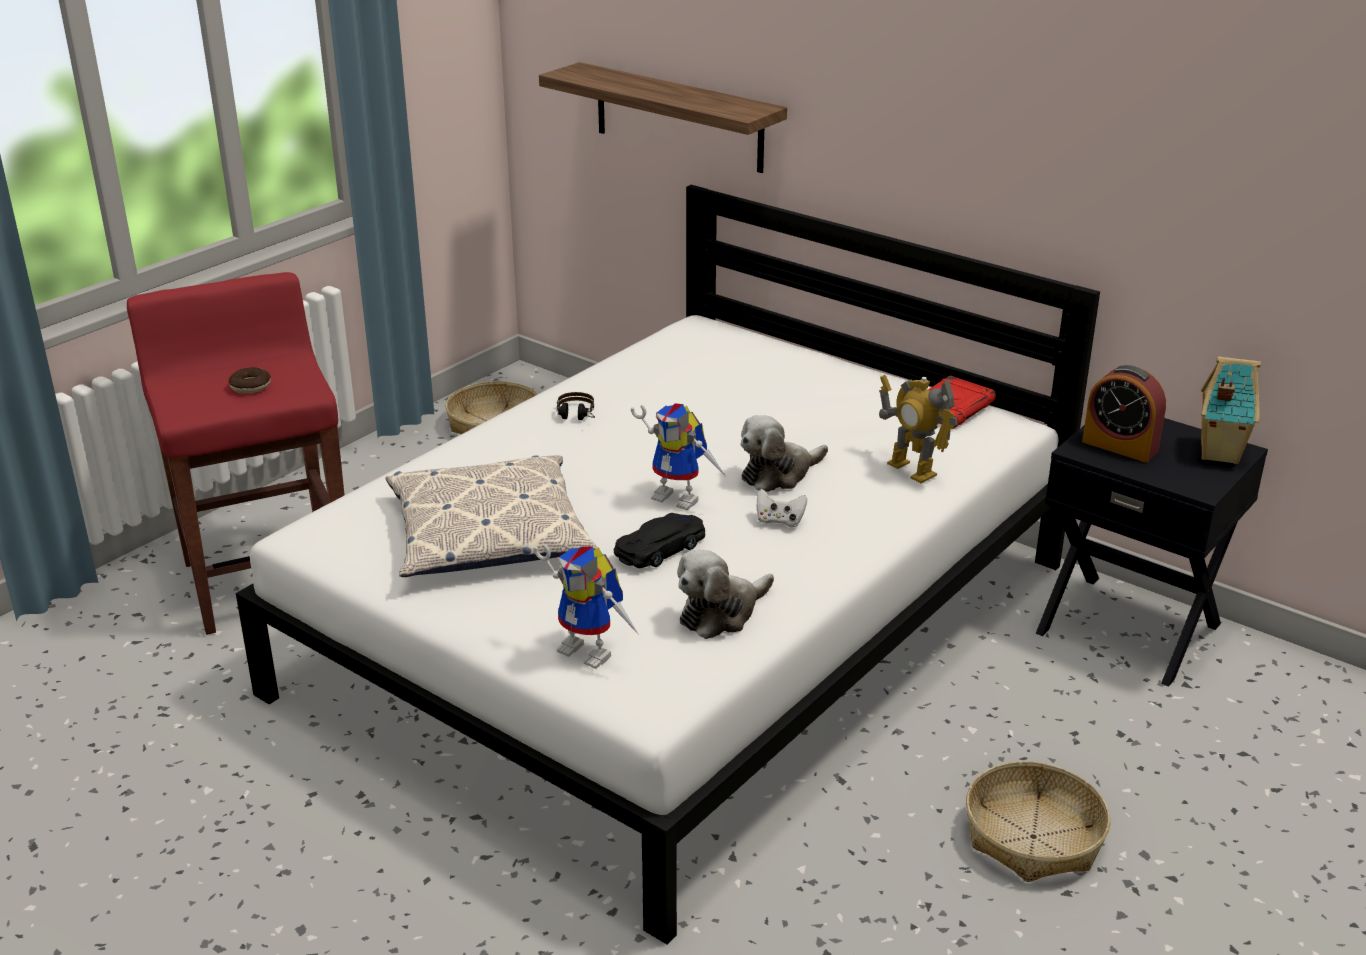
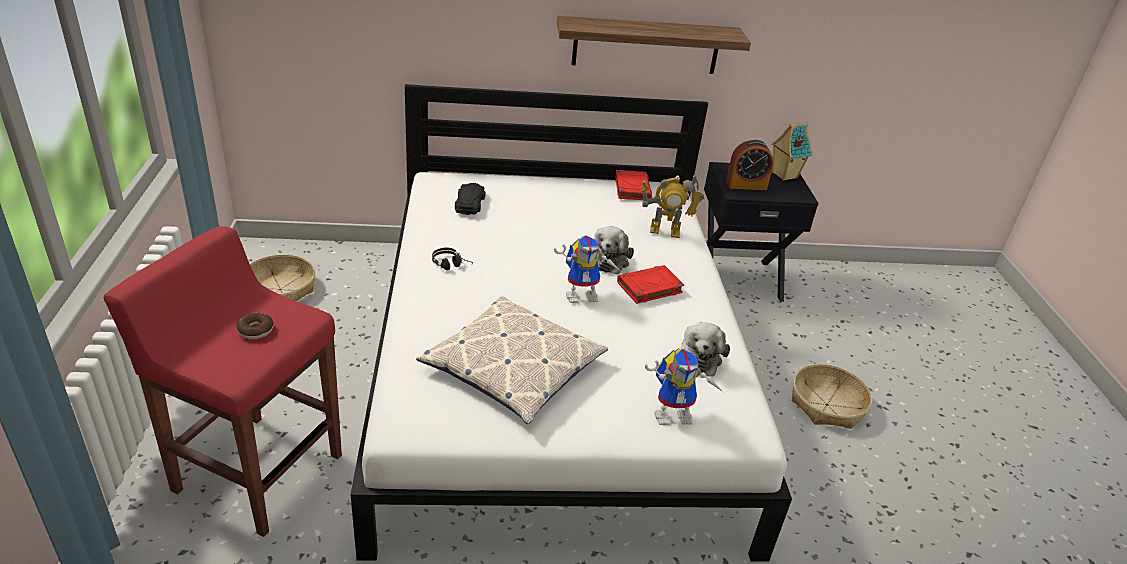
camera: 45 degrees left, 5 degrees up
shelf [539,62,787,173] -> shelf moved to [557,16,751,74]
black toy car [614,513,705,568] -> black toy car moved to [455,183,485,215]
white game controller [756,489,807,528] -> red book [617,265,684,304]

